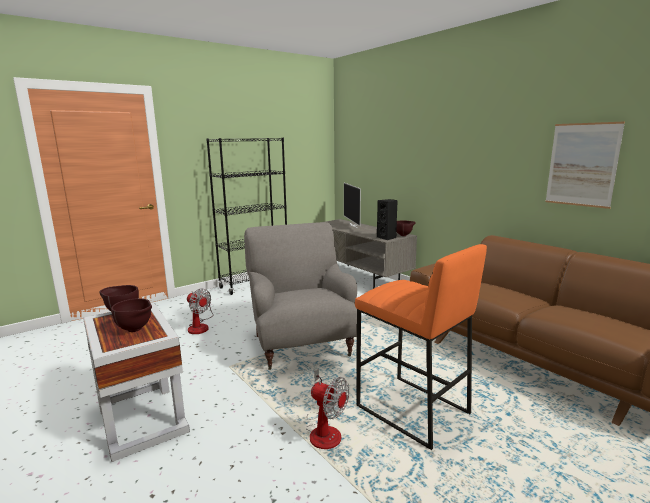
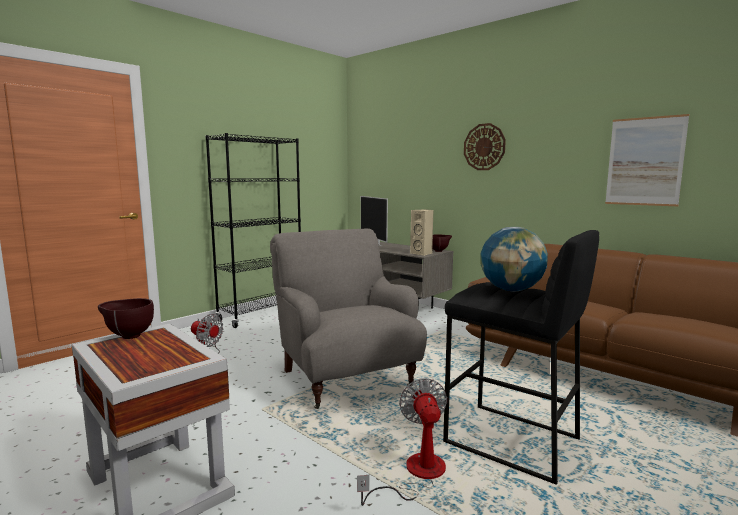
camera: 10 degrees left, 5 degrees down
brown bowl [111,298,152,332] -> none
fan [306,369,349,449] -> fan turned 120 degrees counterclockwise [357,378,447,506]
orange stool [355,244,487,450] -> black stool [443,230,599,485]
black speaker [377,199,398,240] -> beige speaker [410,209,433,256]
none -> wall clock [464,123,506,170]
none -> globe [480,227,548,291]

